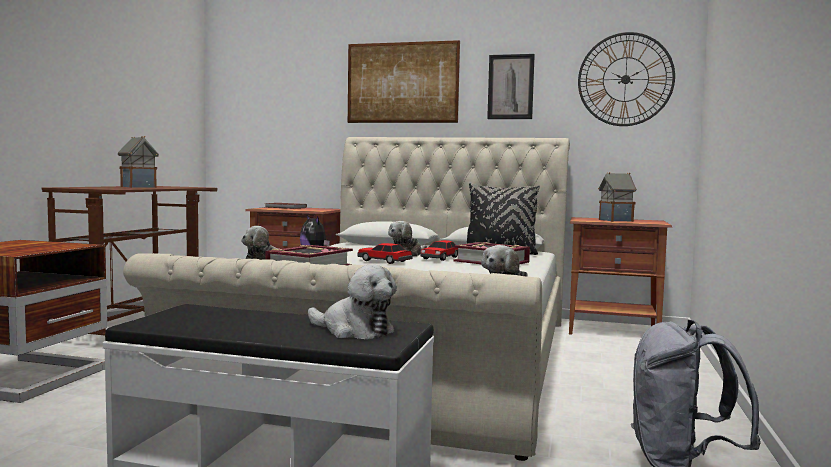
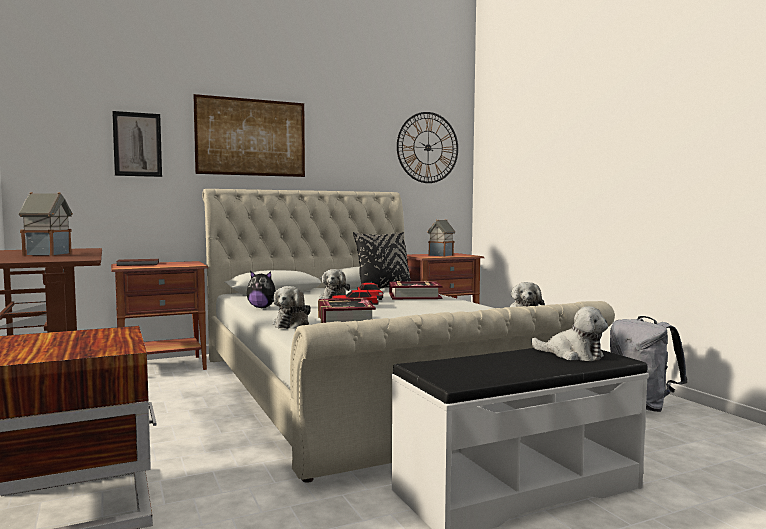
camera: 40 degrees left, 0 degrees up
plush toy [308,265,397,340] -> plush toy turned 45 degrees clockwise [531,306,608,361]
picture [487,54,535,119] -> picture moved to [112,111,162,177]

